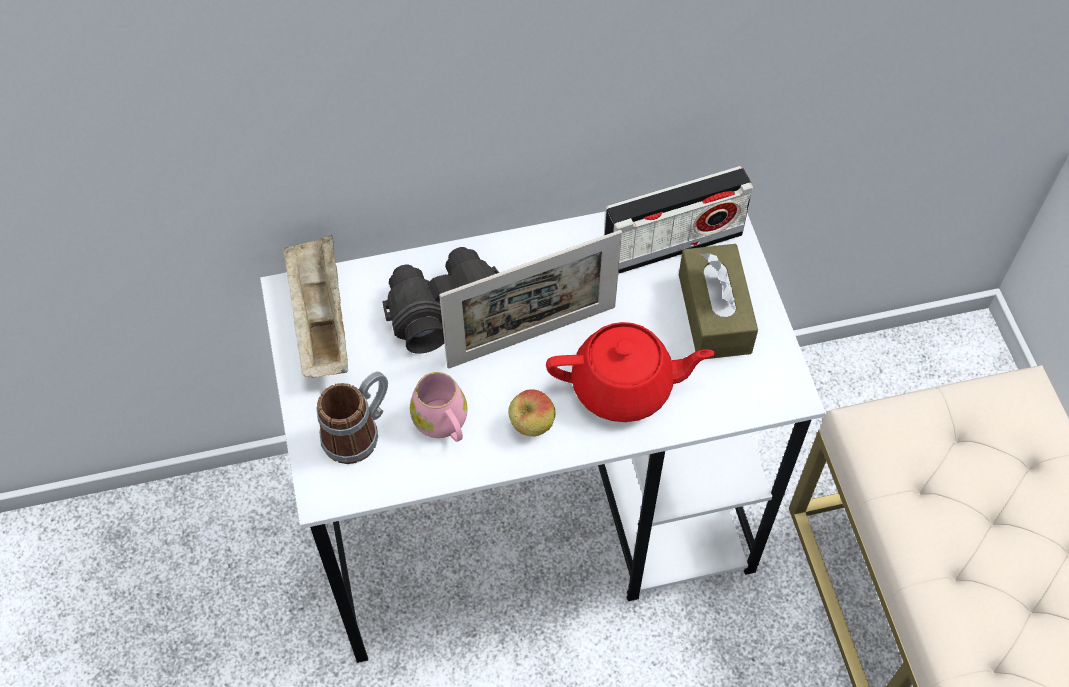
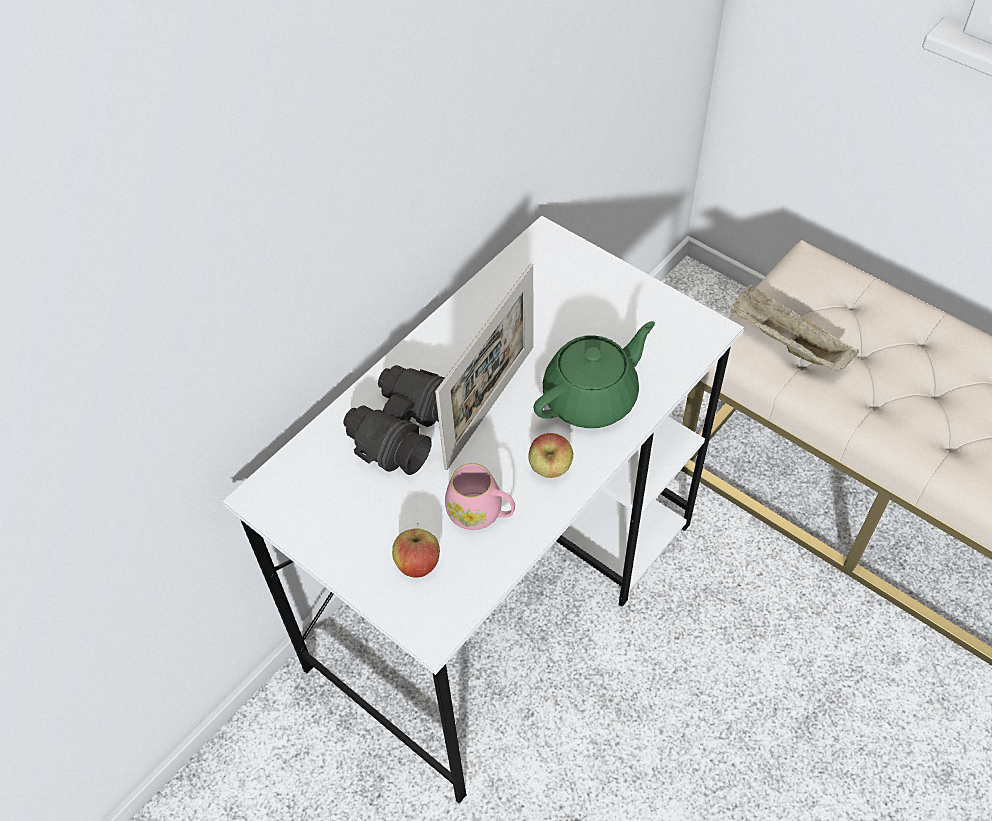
camera: 35 degrees left, 5 degrees down
beige tray [282,235,348,378] -> beige tray moved to [731,284,859,371]
mug [316,372,388,464] -> apple [392,523,440,578]
red teapot [546,322,715,422] -> green teapot [533,321,655,428]
radio [604,166,753,274] -> none
brown tissue box [679,244,758,359] -> none

